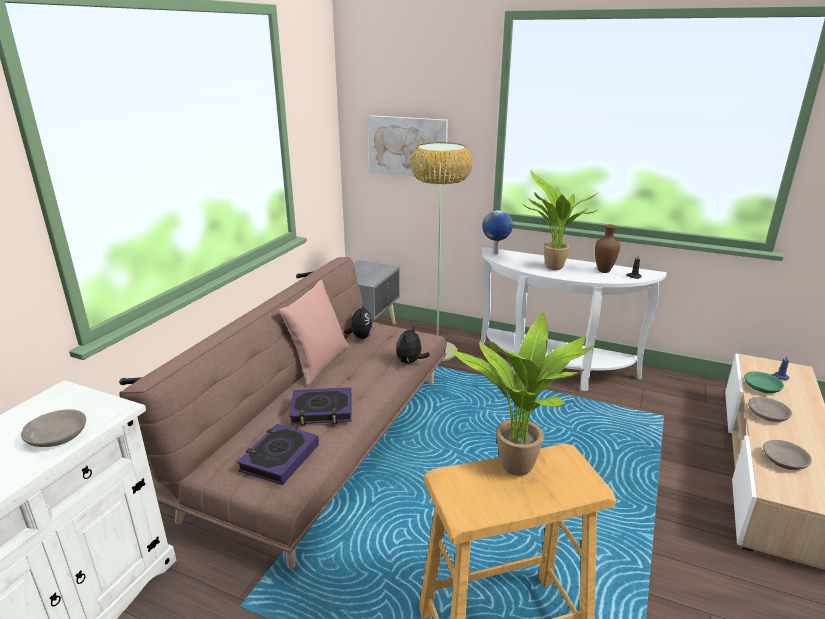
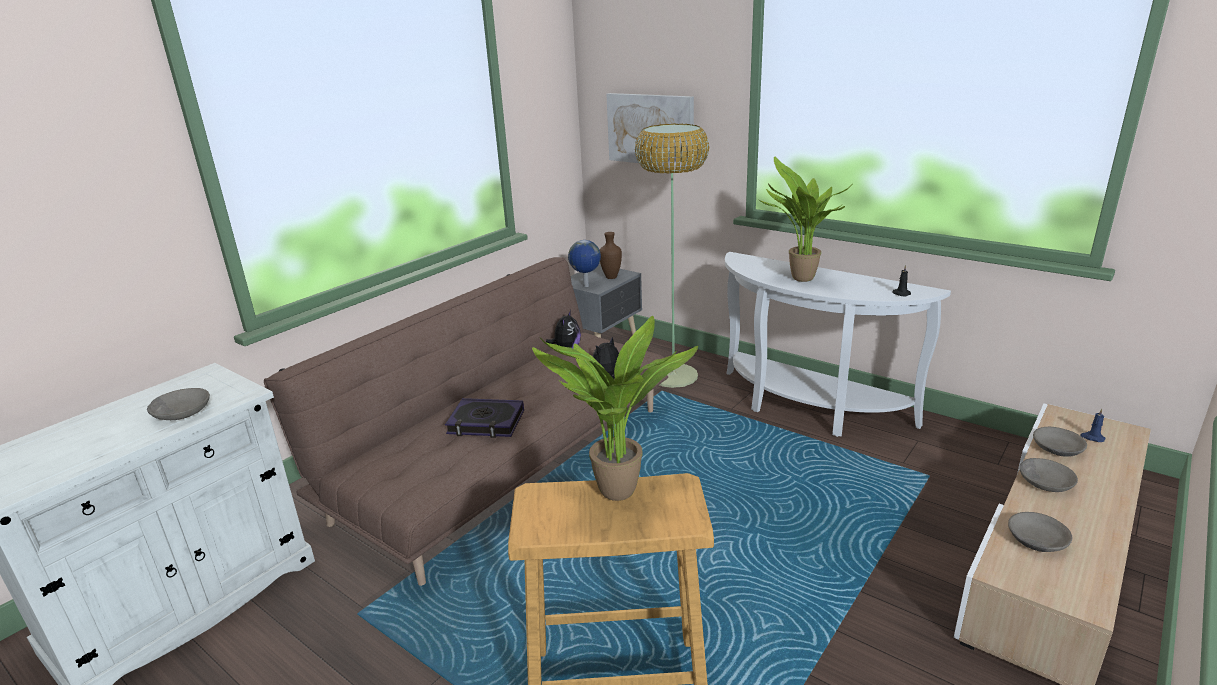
camera: 15 degrees right, 0 degrees up
book [237,424,319,485] -> none
pink pillow [279,280,349,385] -> none
globe [482,210,513,254] -> globe moved to [568,240,601,287]
brown vase [595,225,620,273] -> brown vase moved to [600,232,622,279]
green bowl [744,371,784,393] -> grey bowl [1033,427,1087,457]

